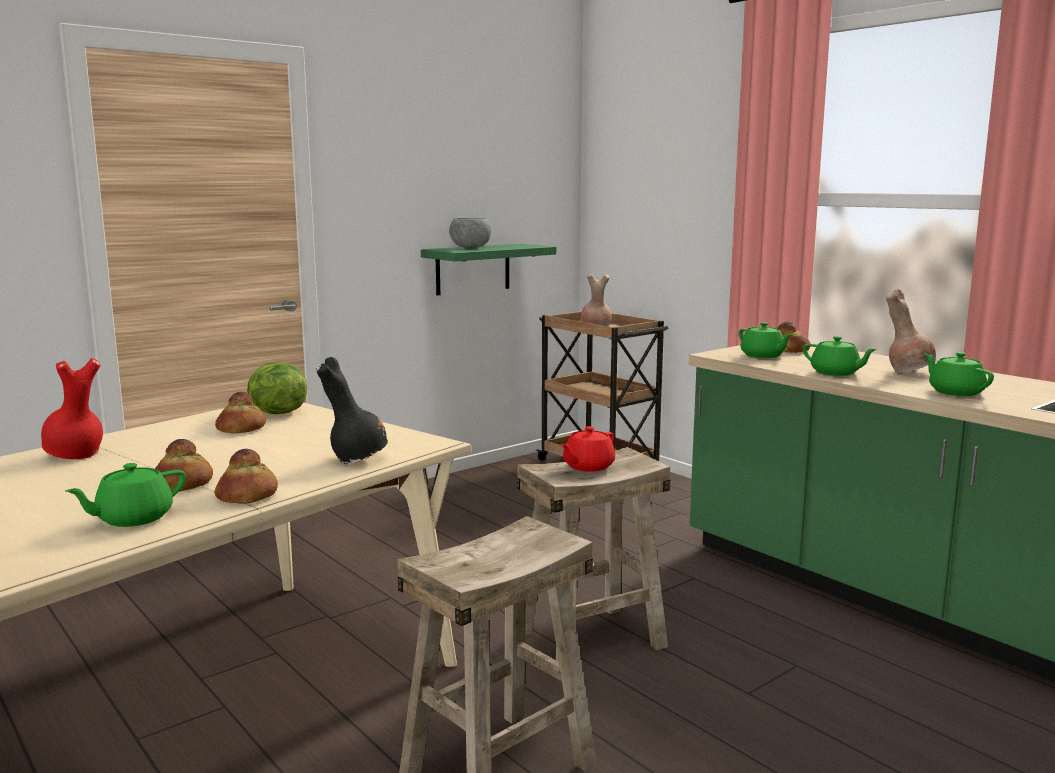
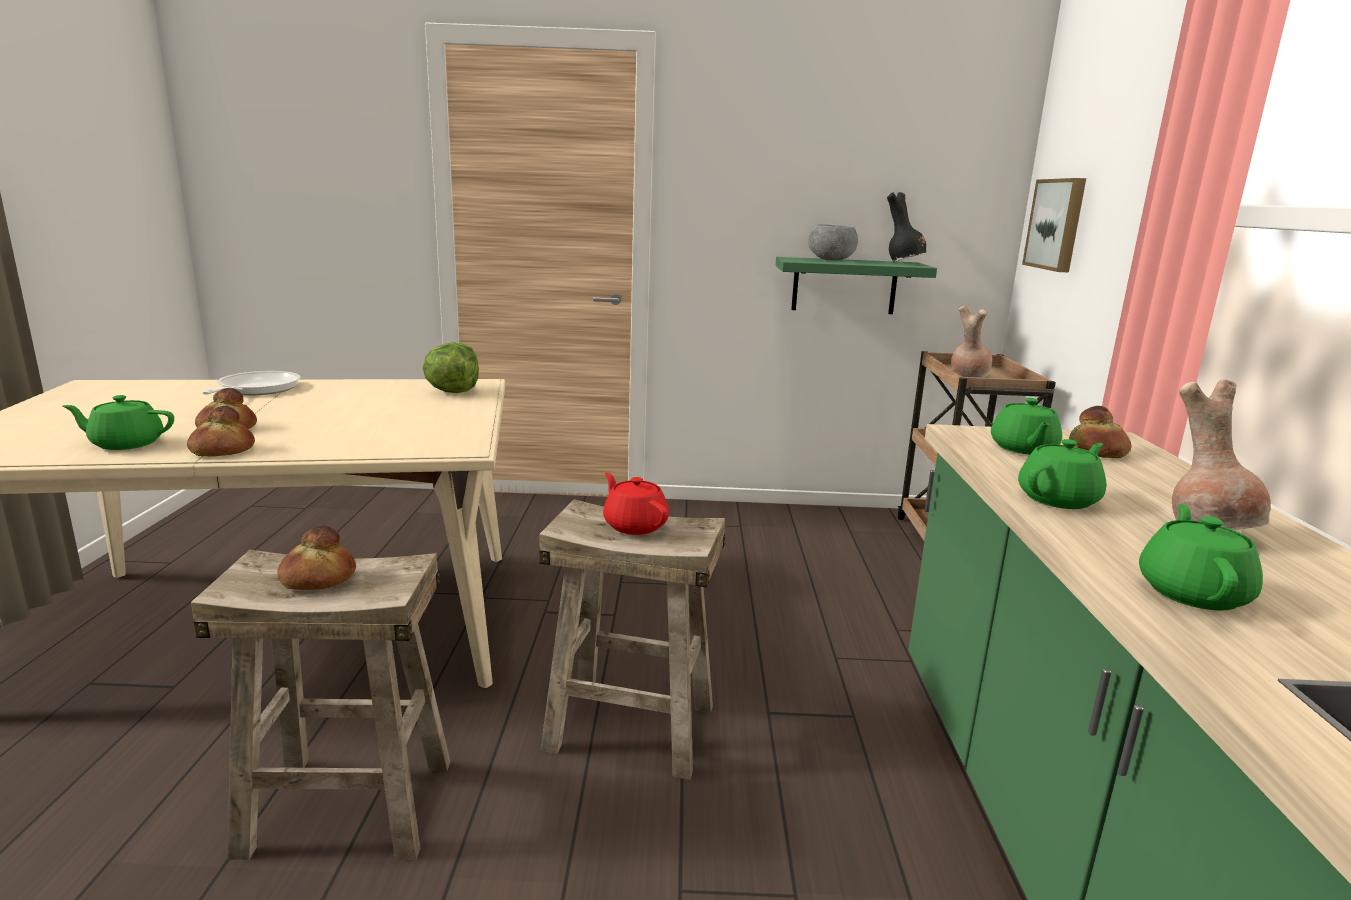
camera: 40 degrees right, 5 degrees up
red vase [41,358,103,459] -> frying pan [202,371,301,396]
bread [215,392,266,433] -> bread moved to [278,525,356,590]
black vase [316,357,388,464] -> black vase moved to [887,192,926,262]
red teapot [561,426,615,472] -> red teapot turned 60 degrees clockwise [603,472,669,535]
green teapot [803,336,877,376] -> green teapot turned 120 degrees counterclockwise [1018,439,1106,509]
none -> picture [1022,178,1086,272]

